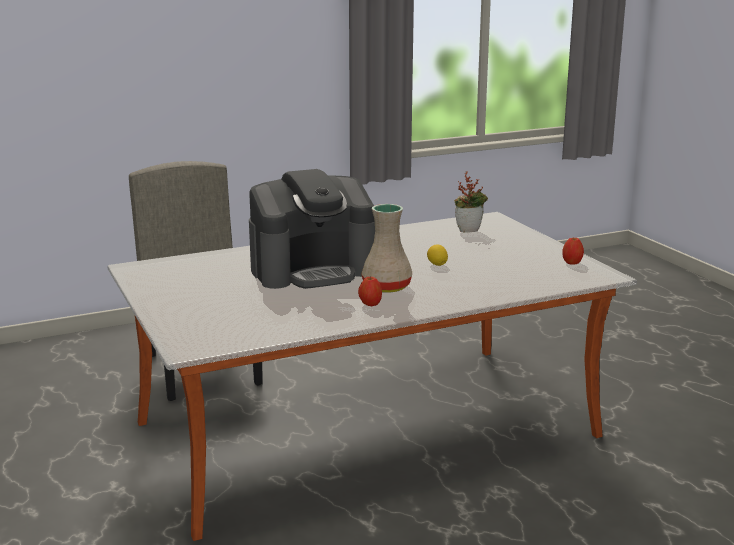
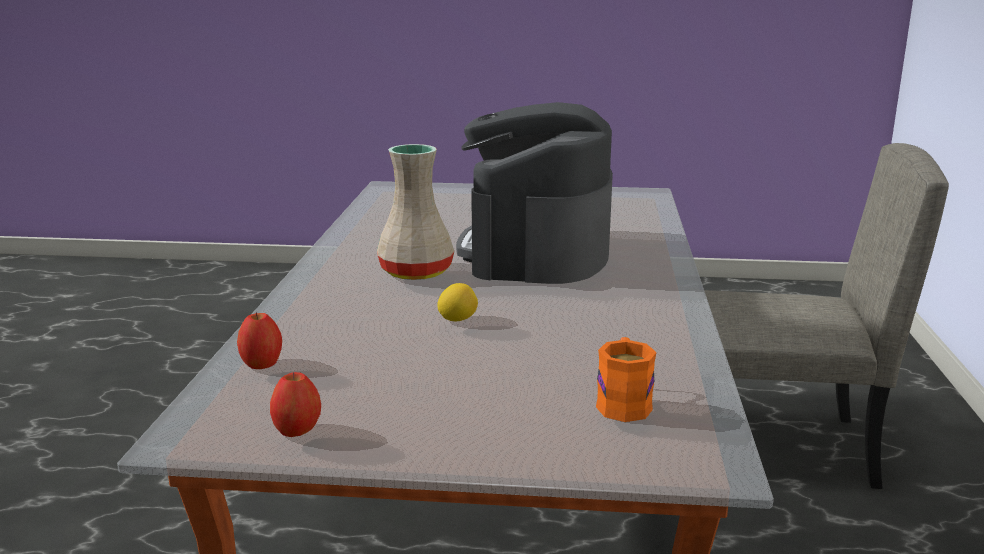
camera: 120 degrees right, 0 degrees up
apple [358,277,382,306] -> apple moved to [237,312,282,369]
potted plant [454,172,488,233] -> orange mug [596,337,657,422]

